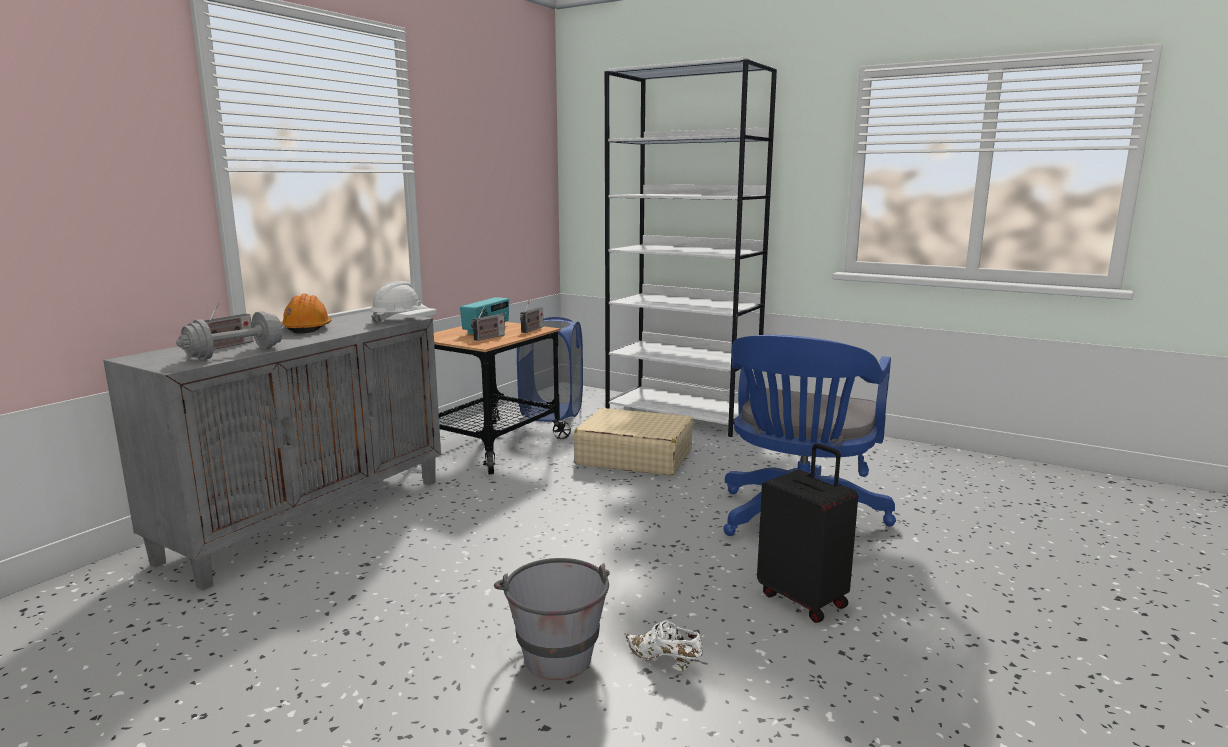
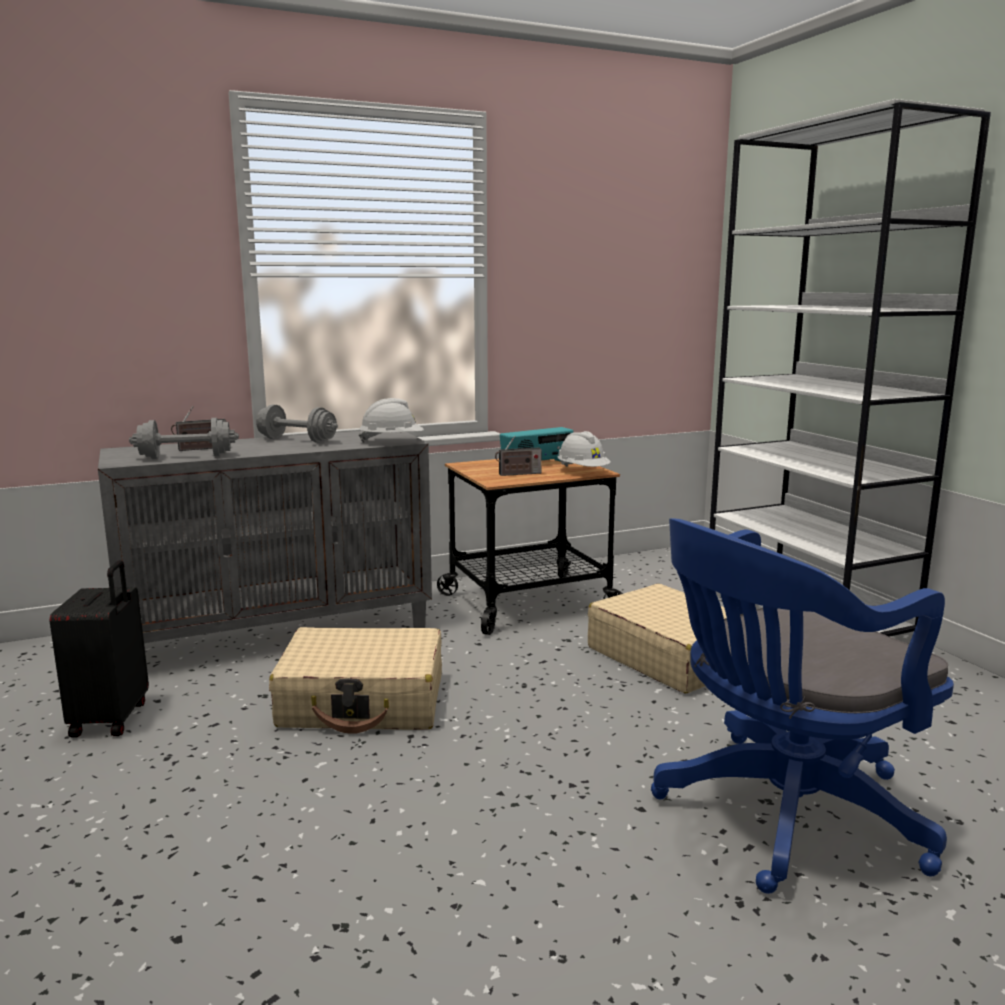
camera: 35 degrees right, 0 degrees up
orange hard hat [281,294,332,334] -> grey dumbbell [256,404,338,443]
grey bucket [494,558,610,680] -> none
blue laundry basket [517,317,583,422] -> none
radio [520,300,543,333] -> white hard hat [558,431,611,467]
white shoe [624,621,703,671] -> none
black suitcase [757,443,858,623] -> black suitcase moved to [50,560,149,738]
none -> beige suitcase [269,627,442,734]

